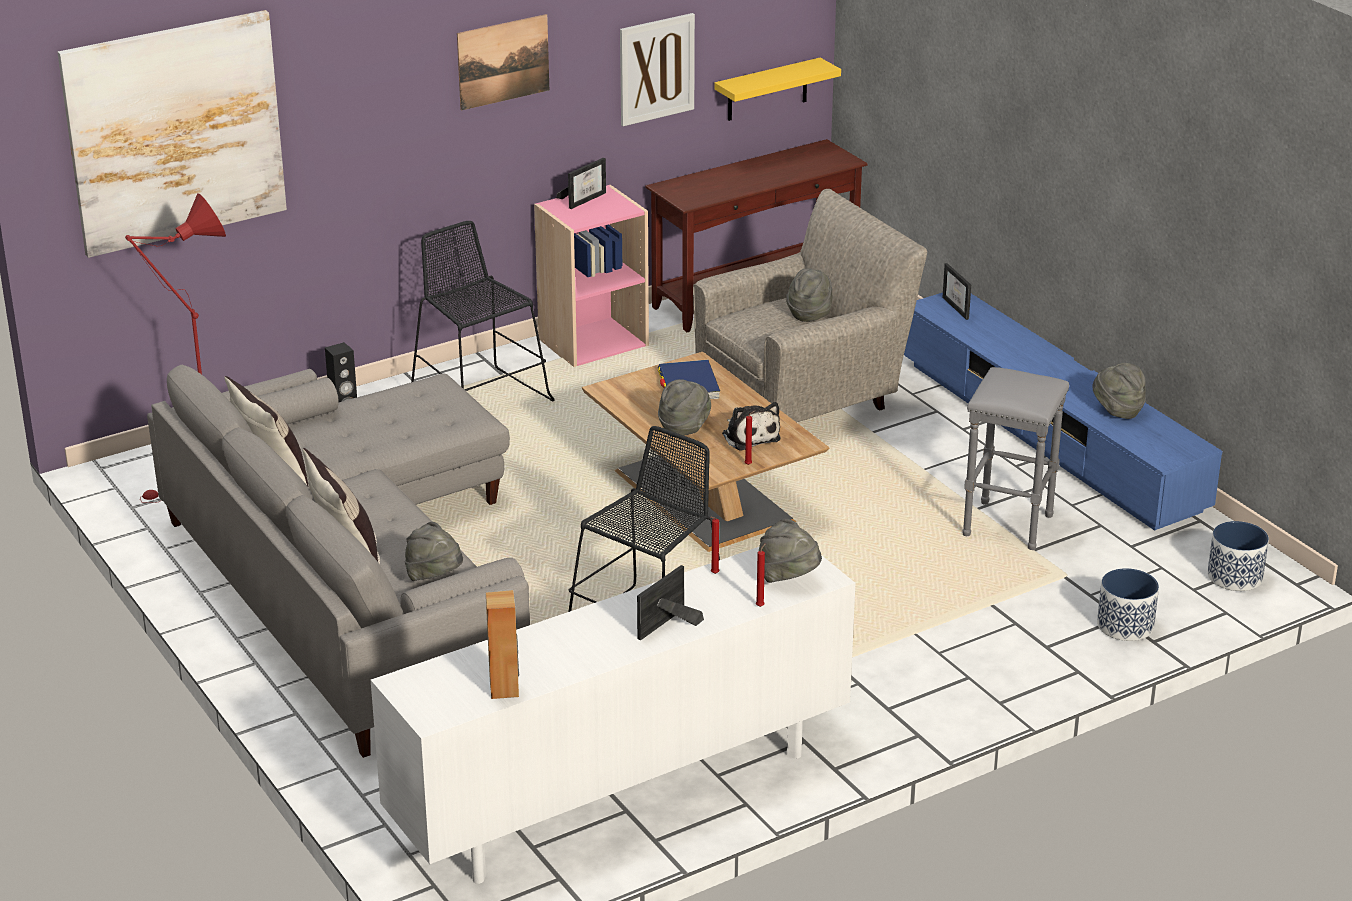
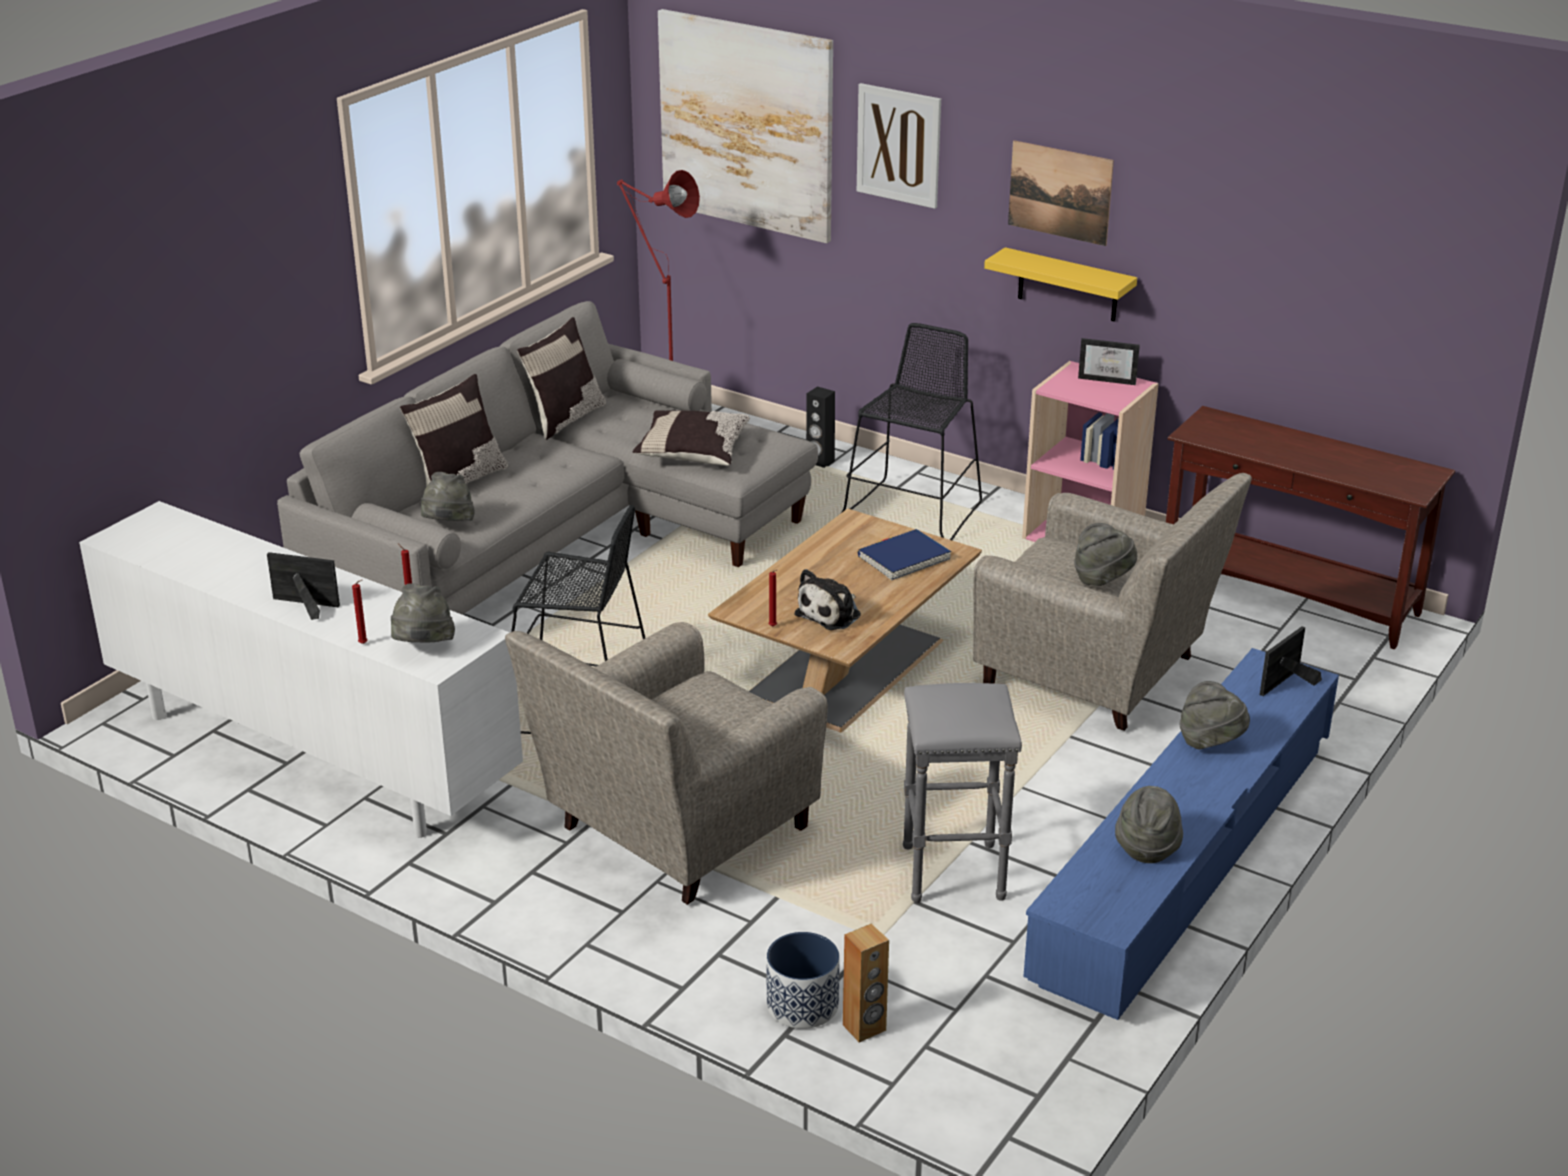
camera: 65 degrees right, 0 degrees up
brown speaker [486,590,519,699] -> brown speaker moved to [843,924,889,1042]
picture [620,13,695,126] -> picture moved to [857,83,941,209]
grey hat [658,379,711,436] -> grey hat moved to [1180,681,1250,750]
yellow shelf [714,58,841,121] -> yellow shelf moved to [984,247,1137,322]
planter [1207,521,1269,591] -> none
none -> beige armchair [505,622,828,905]
none -> pillow [633,410,750,466]

